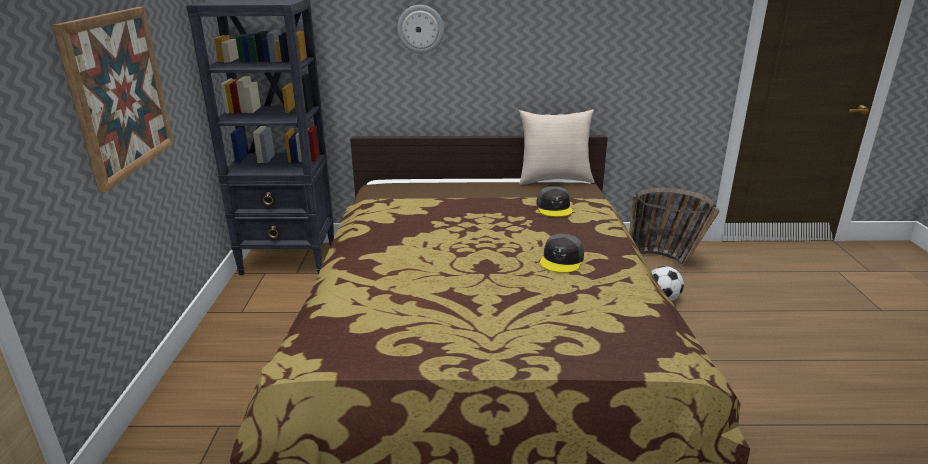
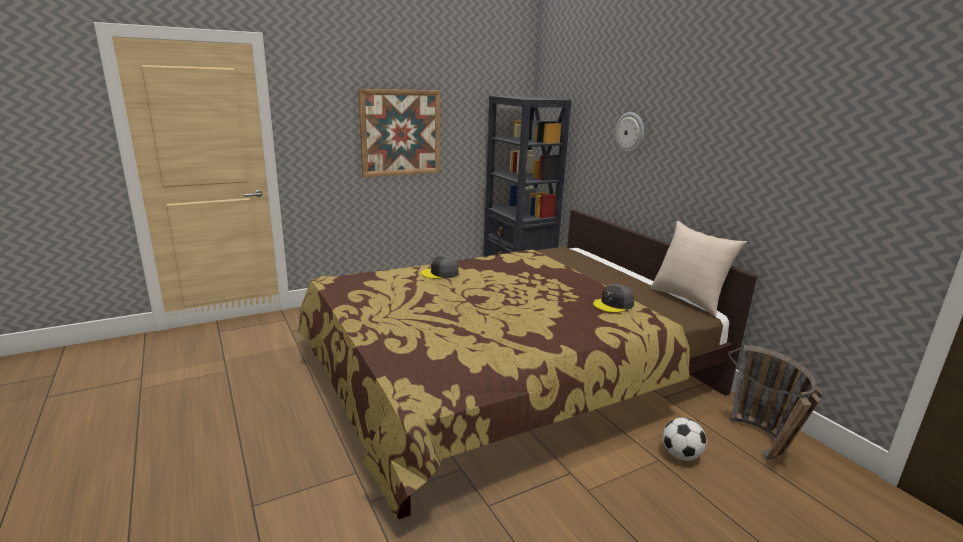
camera: 60 degrees right, 5 degrees down
grey cap [540,234,584,273] -> grey cap moved to [421,256,459,279]

